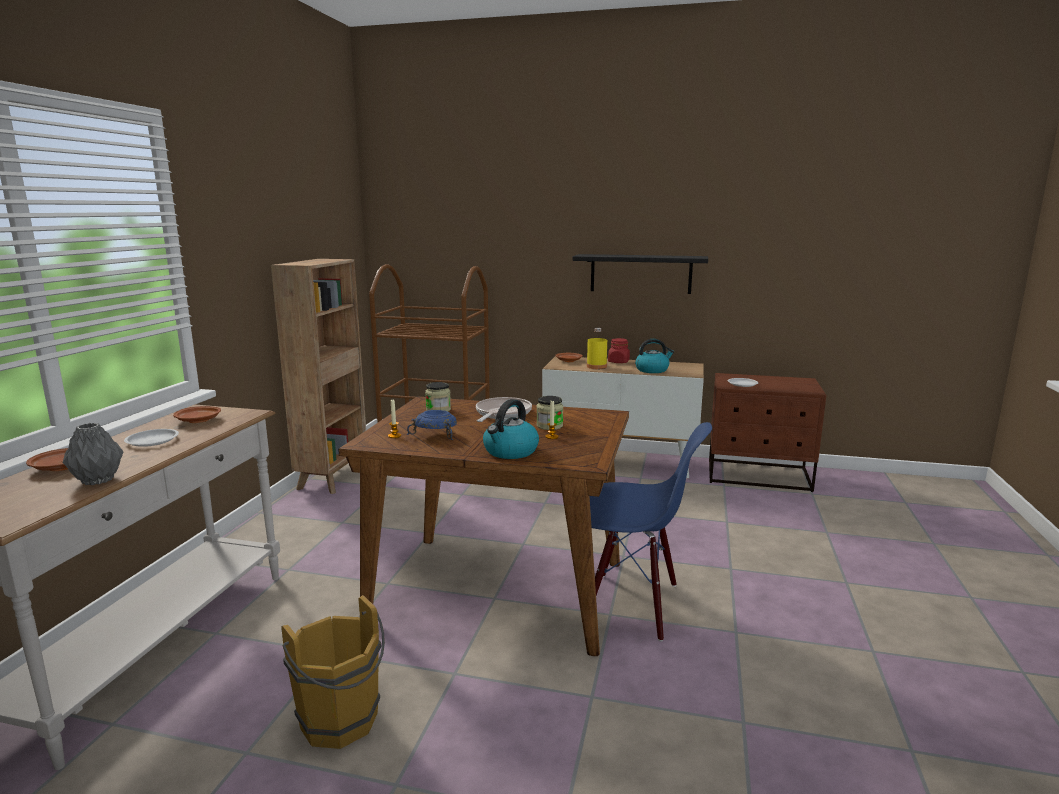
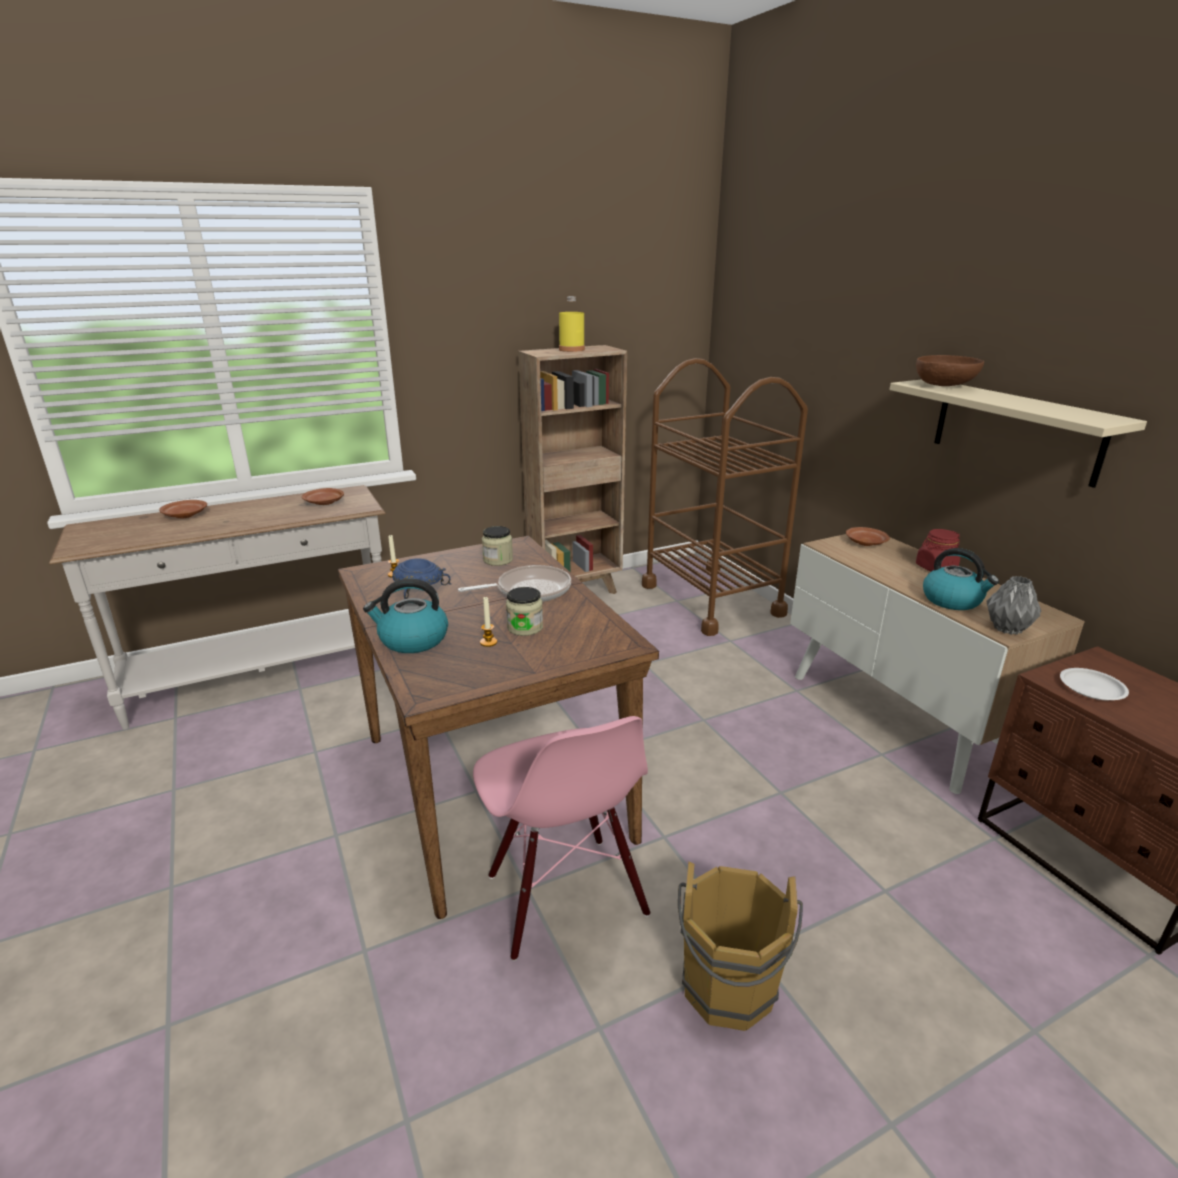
camera: 50 degrees right, 10 degrees up
grey vase [63,423,124,485] -> grey vase moved to [986,576,1041,635]
white plate [124,429,179,447] -> none
brown bucket [281,595,385,749] -> brown bucket moved to [678,861,803,1031]
black shelf [572,254,708,294] -> beige shelf [889,379,1147,488]
yellow bottle [587,328,607,369] -> yellow bottle moved to [559,296,585,352]
blue chair [590,422,712,642] -> pink chair [473,716,650,961]
none -> brown bowl [916,355,984,386]

